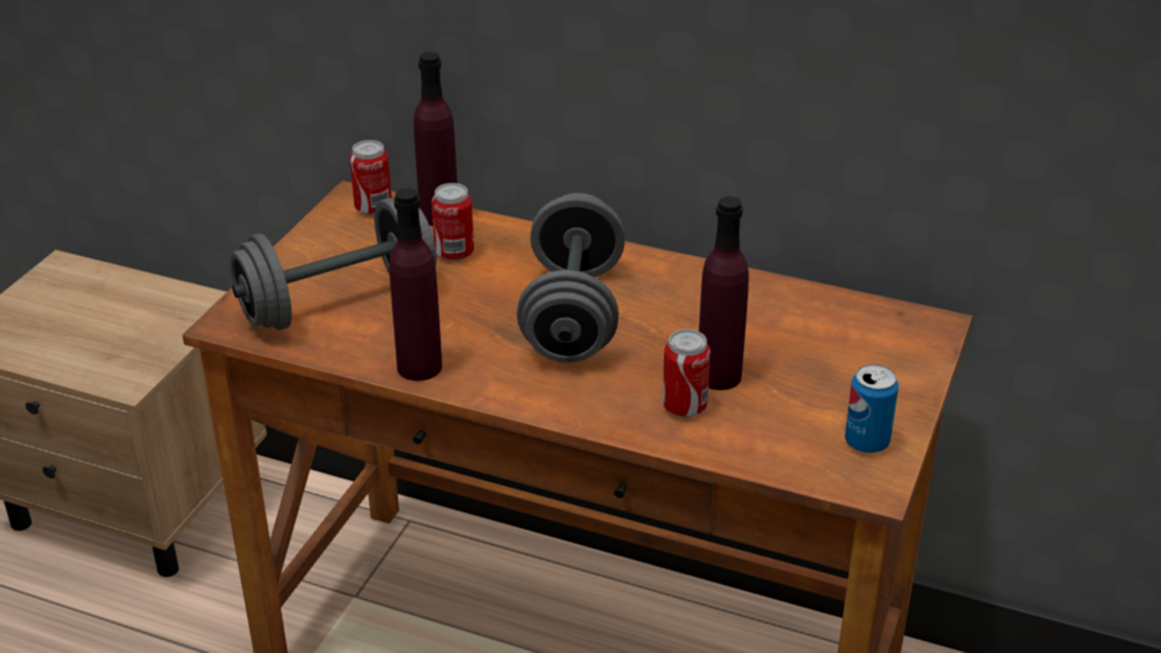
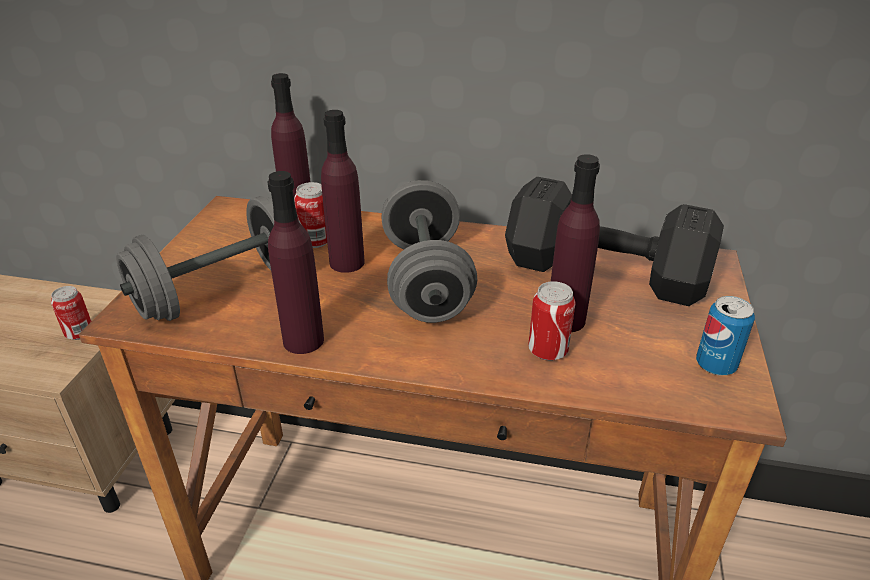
camera: 10 degrees left, 0 degrees up
can [350,140,392,216] -> can moved to [51,286,91,340]
none -> purple bottle [321,110,365,273]
none -> black dumbbell [505,177,724,306]

